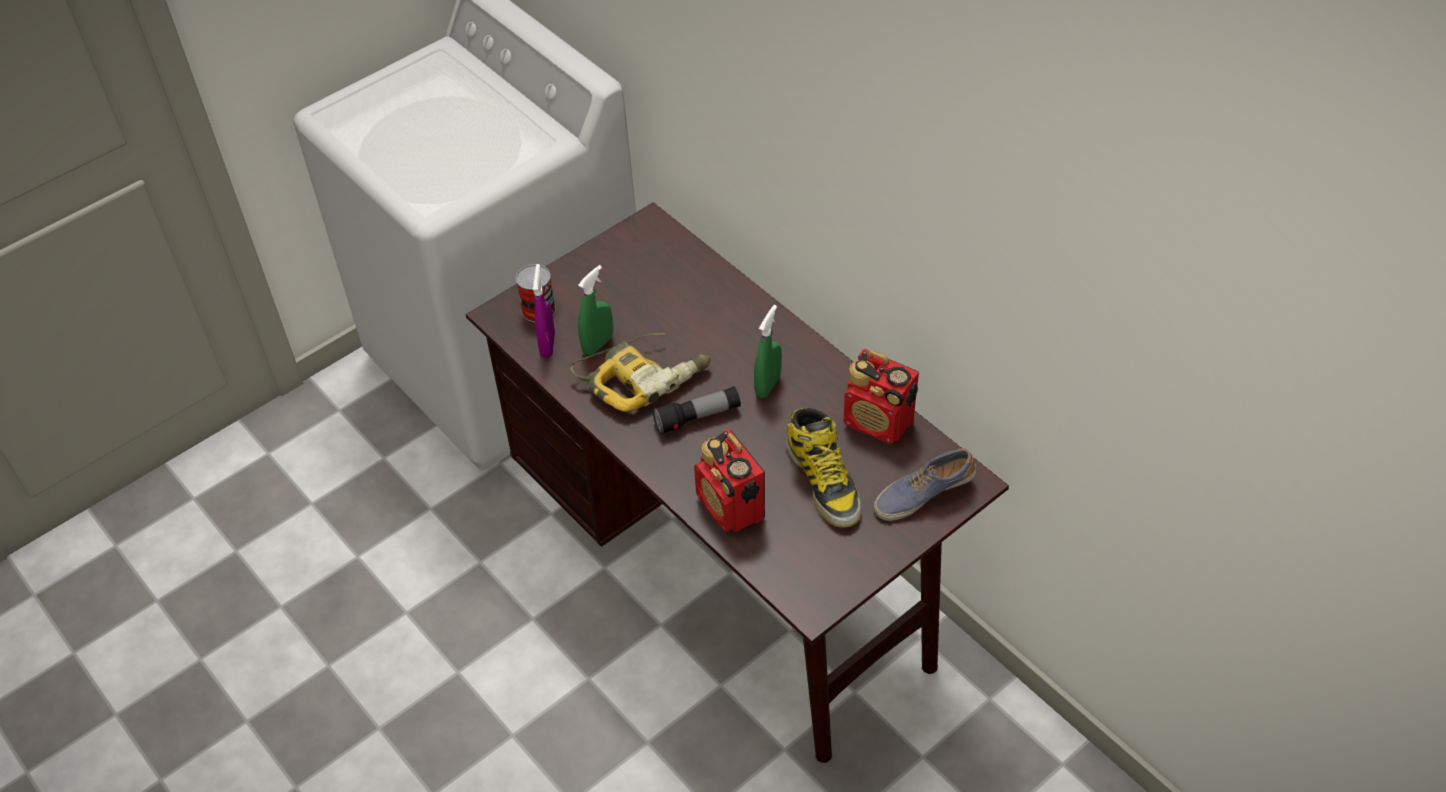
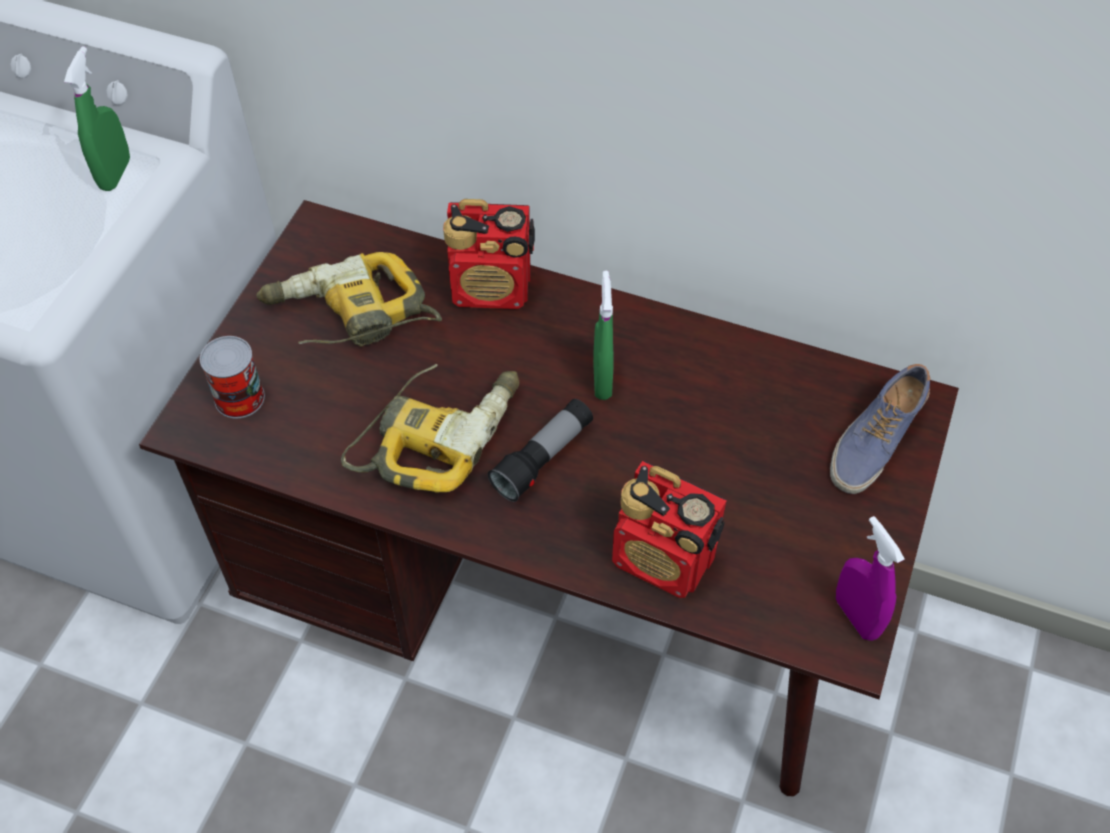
camera: 30 degrees left, 5 degrees up
purple spray bottle [533,264,555,358] -> purple spray bottle moved to [836,516,905,641]
green spray bottle [578,265,613,355] -> green spray bottle moved to [64,46,130,191]
boot [786,408,861,528] -> none
radio [844,349,919,444] -> radio moved to [443,199,535,309]
none -> power drill [256,252,442,346]

